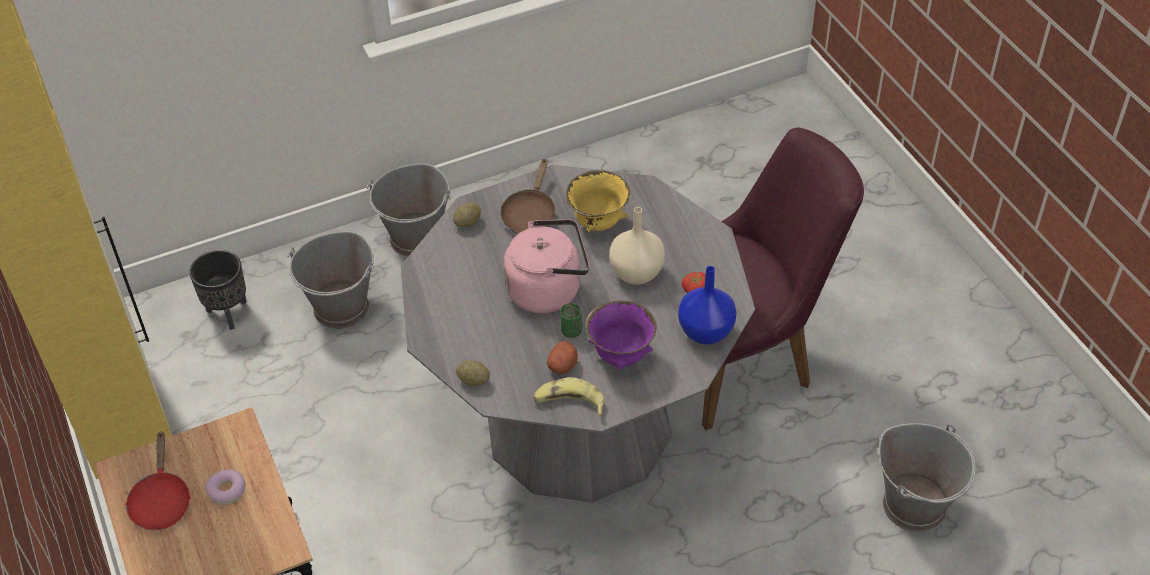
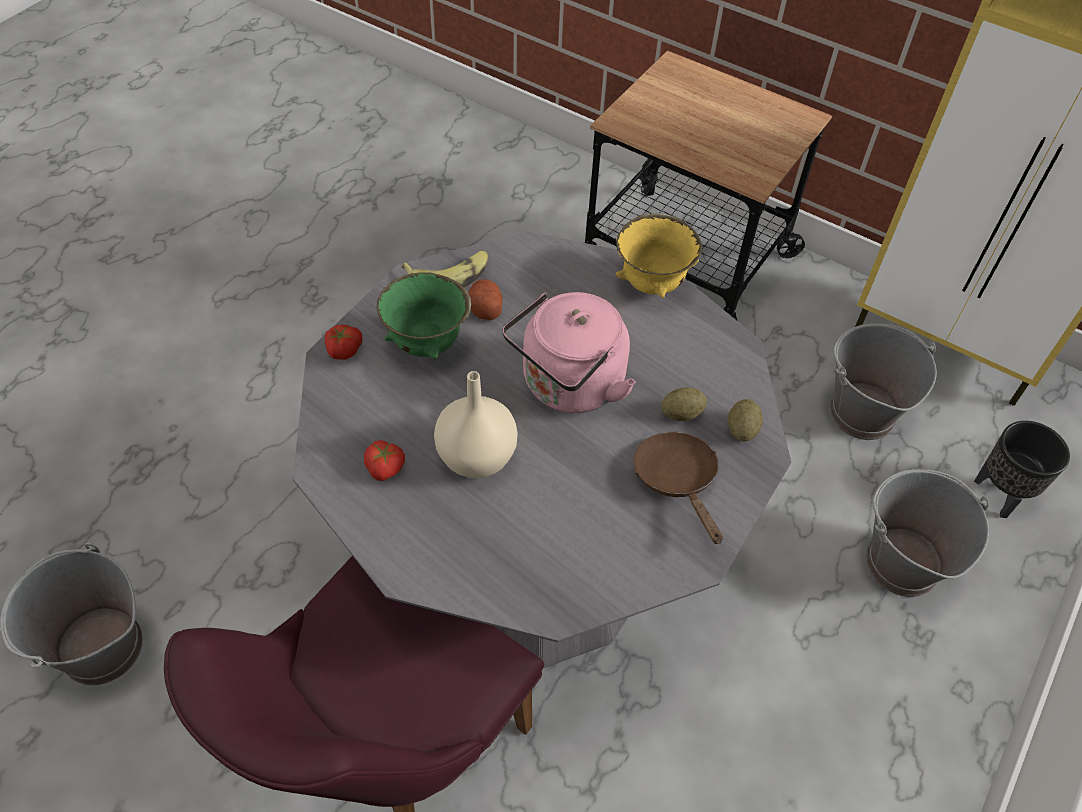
camera: 145 degrees right, 5 degrees up
red frying pan [125,431,191,530] -> none
donut [205,469,246,505] -> none
grey bucket [366,163,452,257] -> grey bucket moved to [830,323,937,440]
potato [456,360,490,386] -> potato moved to [661,387,707,421]
green cup [560,303,582,338] -> none
yellow bowl [566,170,630,233] -> yellow bowl moved to [616,213,702,298]
purple bowl [585,301,657,370] -> green bowl [377,272,471,359]
blue vase [678,266,737,345] -> none
none -> tomato [325,325,362,360]

